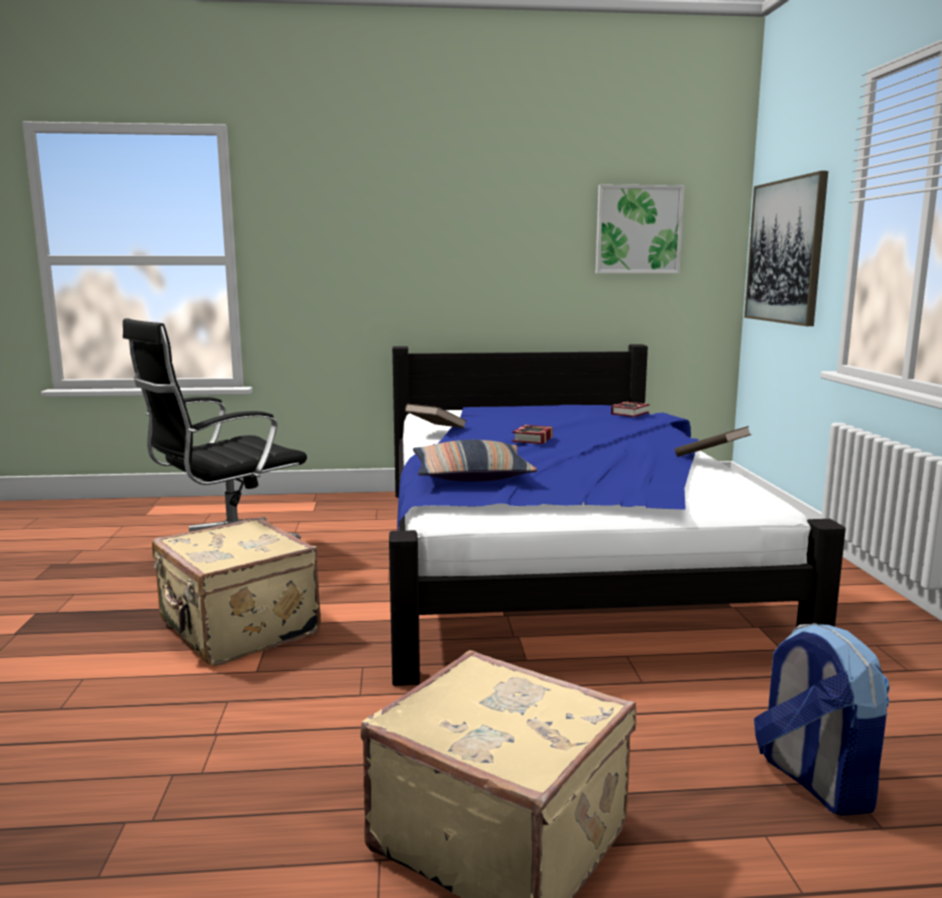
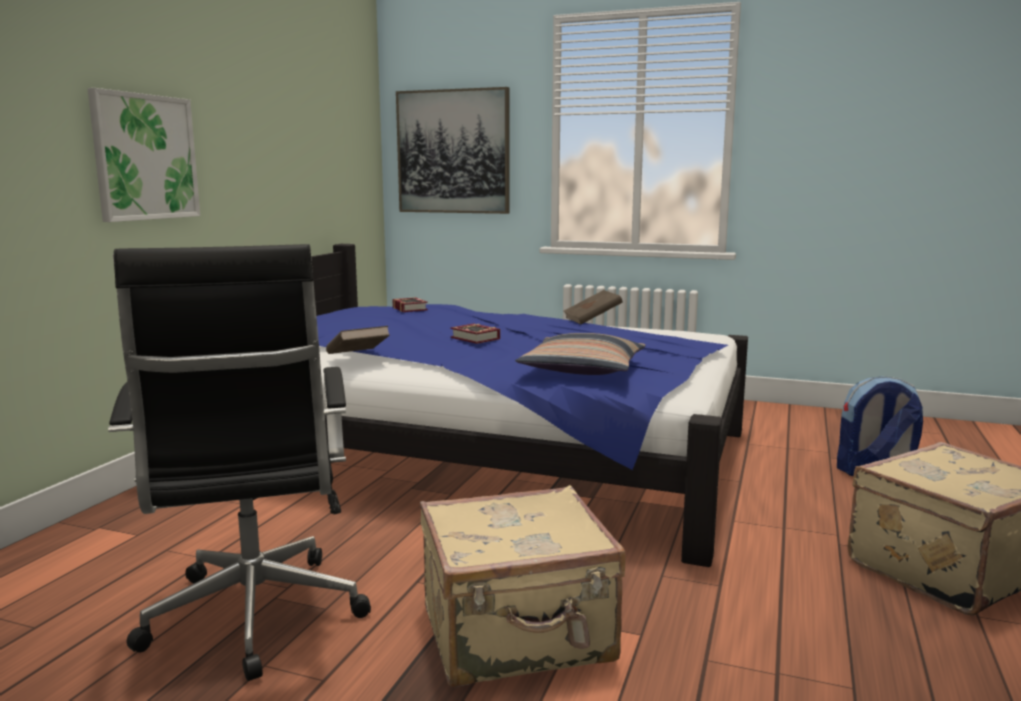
camera: 65 degrees left, 0 degrees up
picture [596,185,684,273] -> picture moved to [88,88,200,222]

